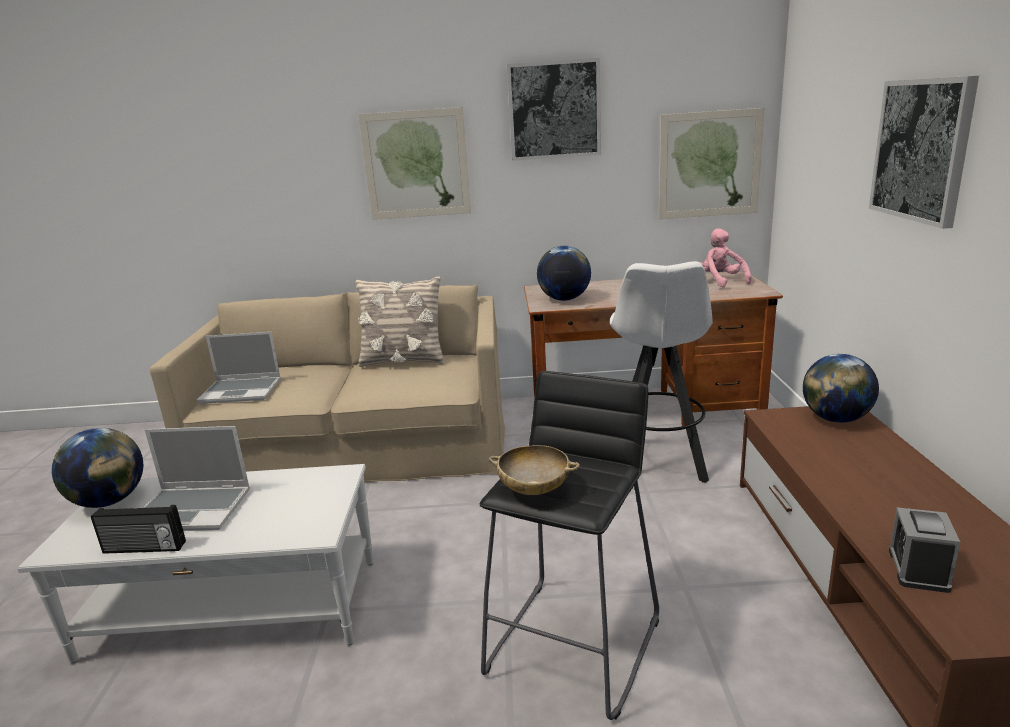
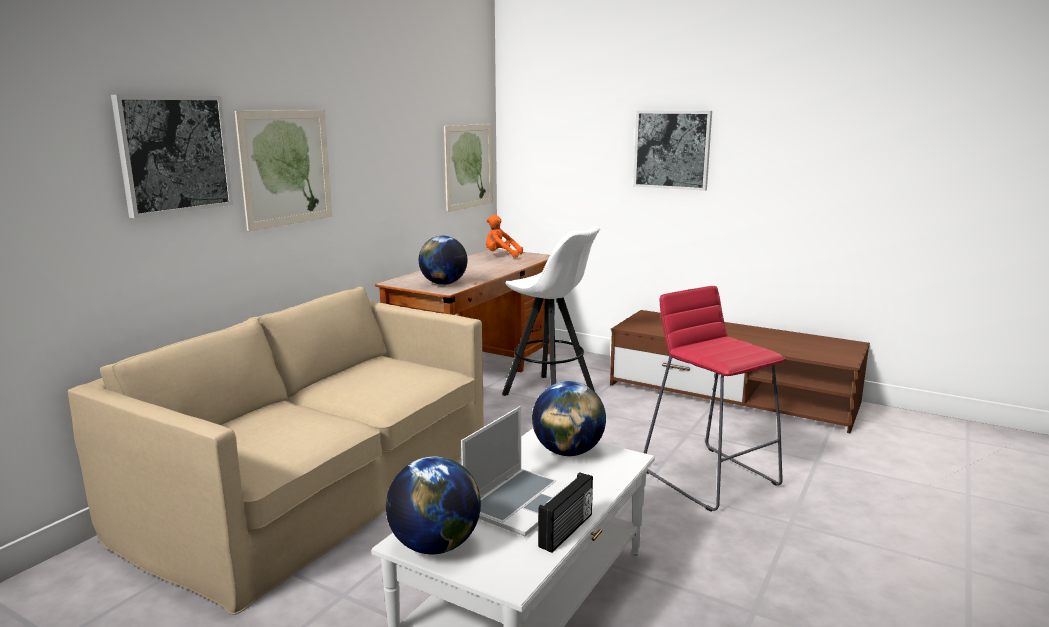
camera: 60 degrees left, 5 degrees down
laptop [197,332,281,404] -> none
beige pillow [356,277,444,367] -> none
black stool [480,371,659,720] -> red stool [643,286,786,512]
beige bowl [489,445,580,495] -> none
picture [507,58,601,161] -> picture moved to [111,95,233,218]
pink plush toy [699,228,752,287] -> orange plush toy [486,215,523,258]
globe [803,354,879,423] -> globe moved to [532,381,606,456]
alarm clock [889,507,960,593] -> none

